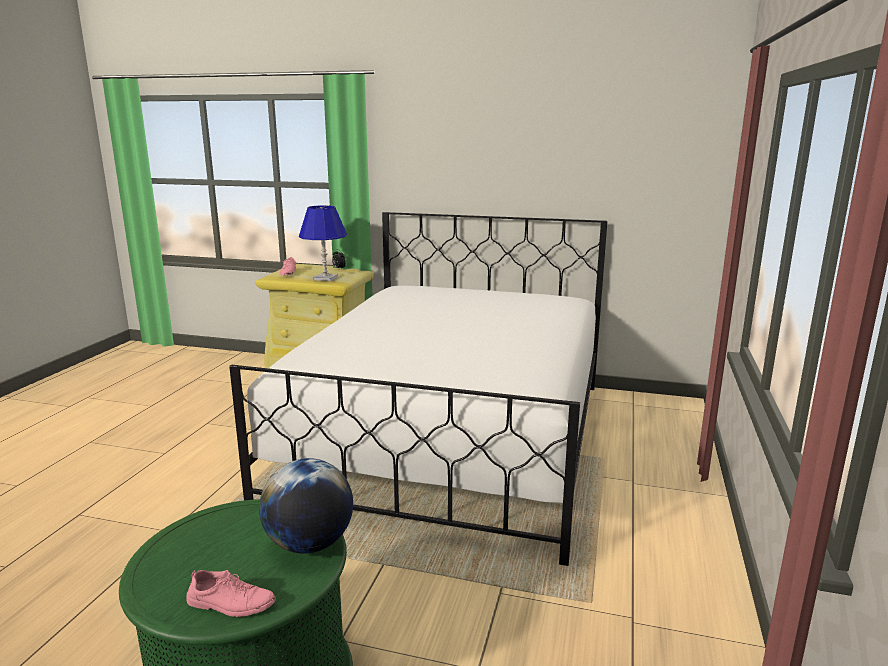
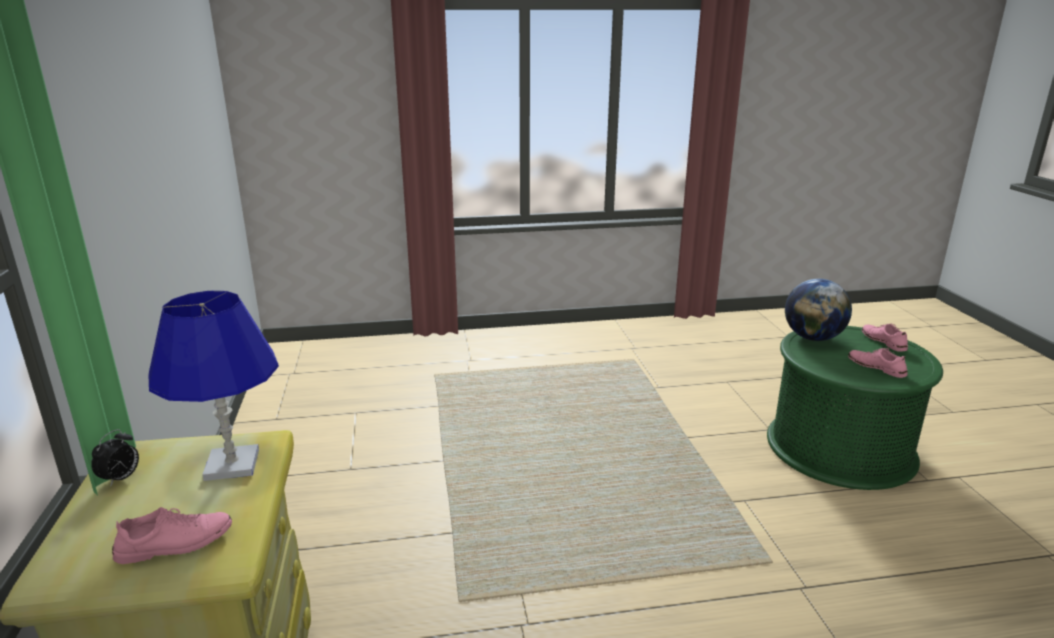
camera: 115 degrees left, 5 degrees up
white bed [229,212,607,566] -> none
none -> pink shoe [848,348,908,378]

